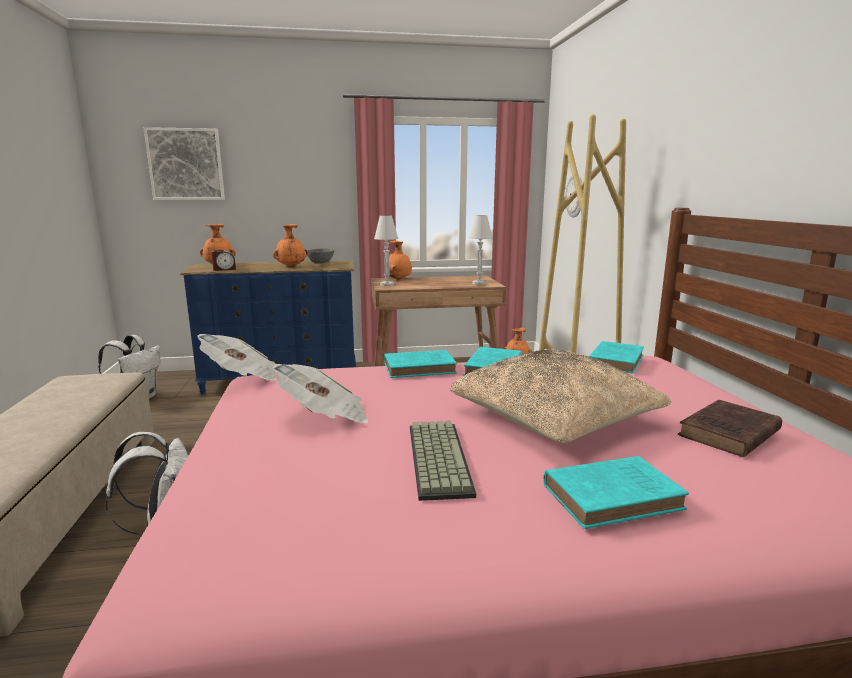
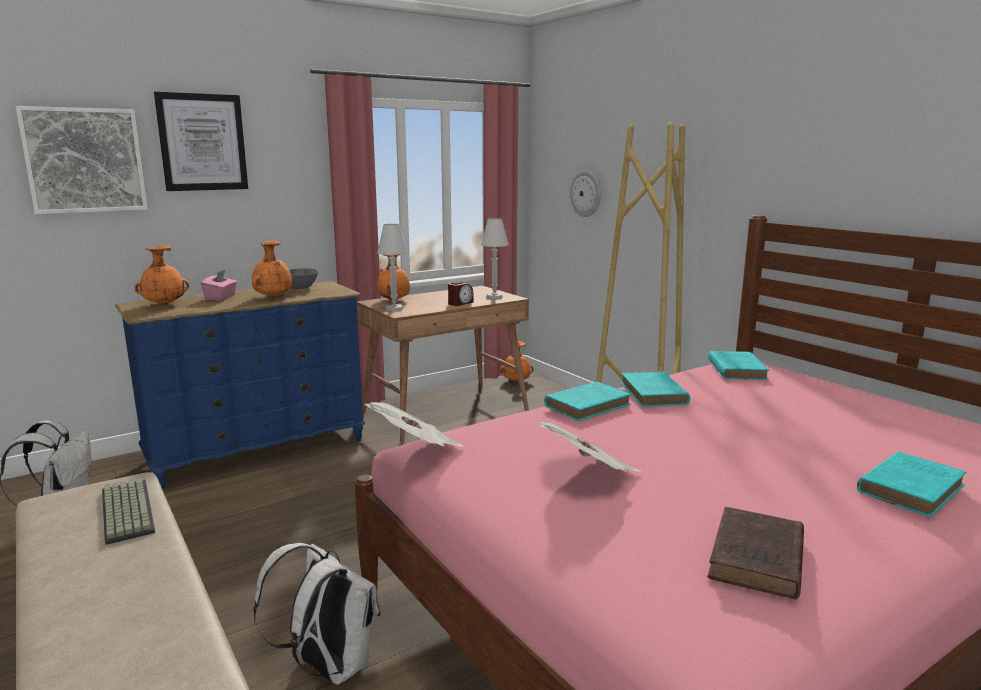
camera: 25 degrees left, 0 degrees up
alarm clock [211,250,236,271] -> alarm clock moved to [448,281,473,306]
keyboard [410,421,476,501] -> keyboard moved to [102,478,155,545]
beige pillow [450,349,672,443] -> none
brown book [678,400,782,457] -> brown book moved to [707,507,804,600]
none -> picture [154,92,248,191]
none -> pink tissue box [201,269,237,300]

